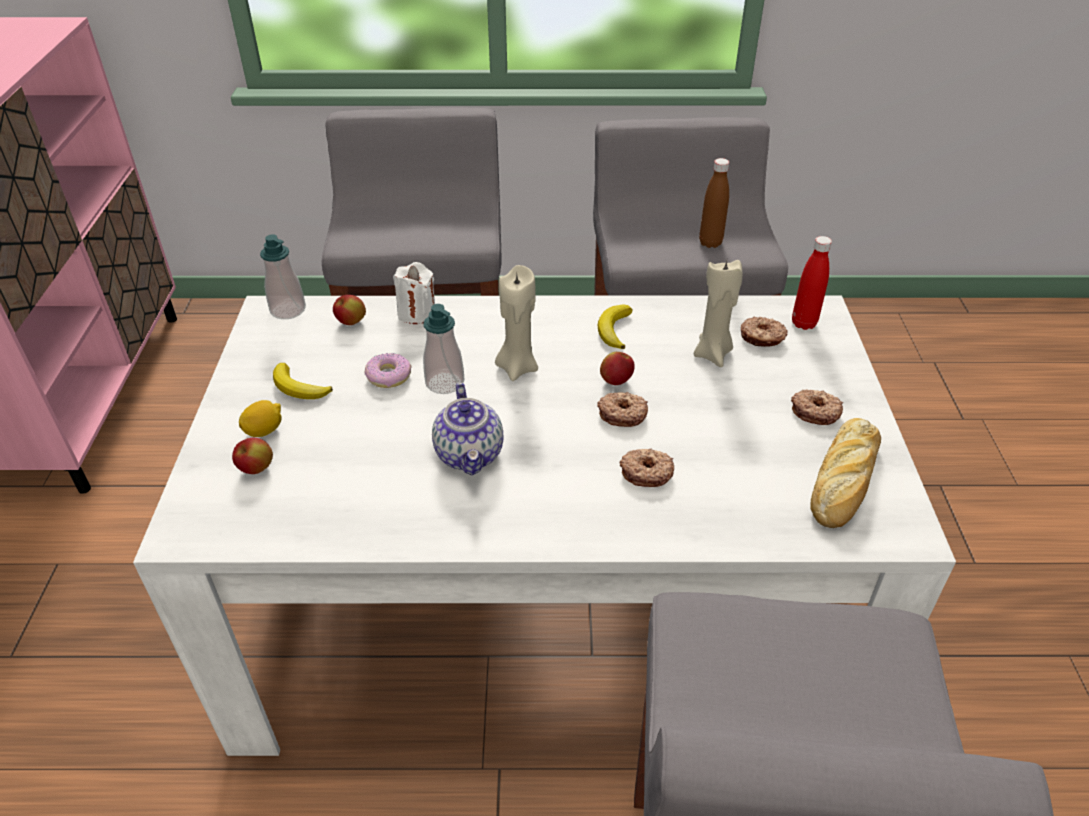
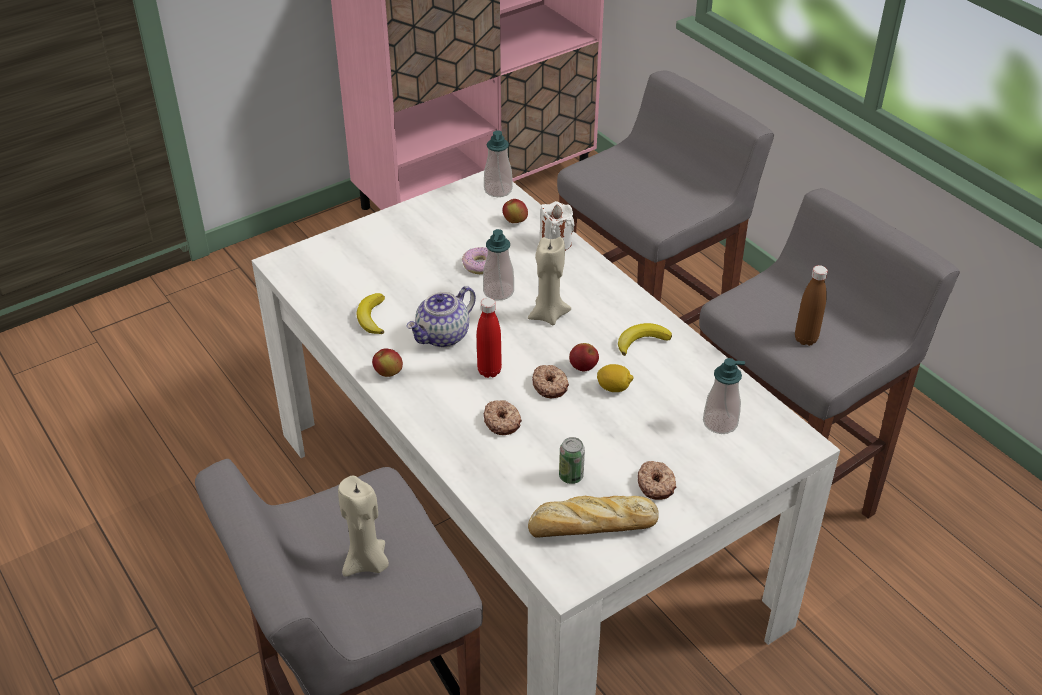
camera: 55 degrees right, 0 degrees up
apple [232,438,273,474] -> apple moved to [372,348,403,377]
lemon [239,400,282,437] -> lemon moved to [597,364,634,392]
banana [273,363,333,399] -> banana moved to [357,293,385,334]
beige candle [694,260,742,367] -> beige candle moved to [338,475,389,576]
donut [741,317,788,347] -> soap dispenser [703,358,745,434]
red bottle [792,236,832,330] -> red bottle moved to [477,298,502,378]
none -> can [559,437,585,484]

